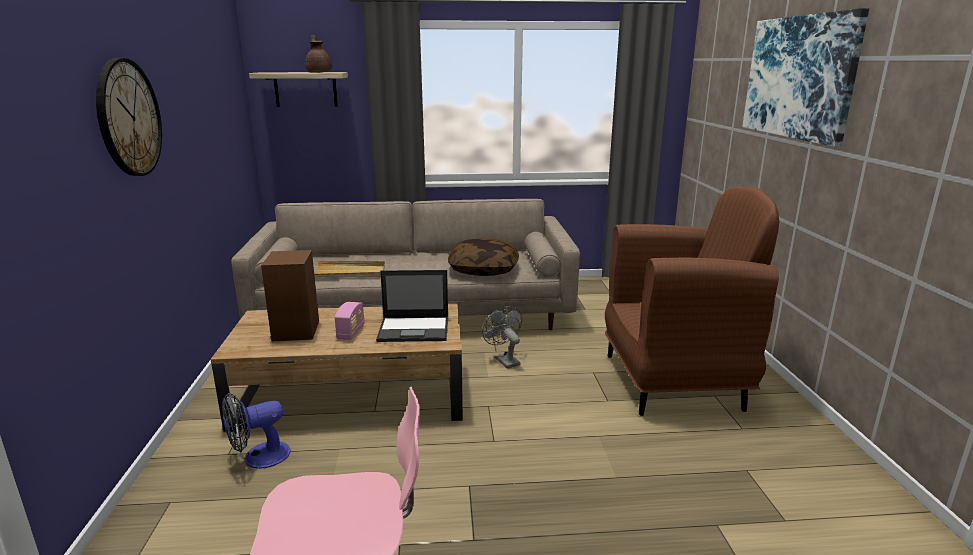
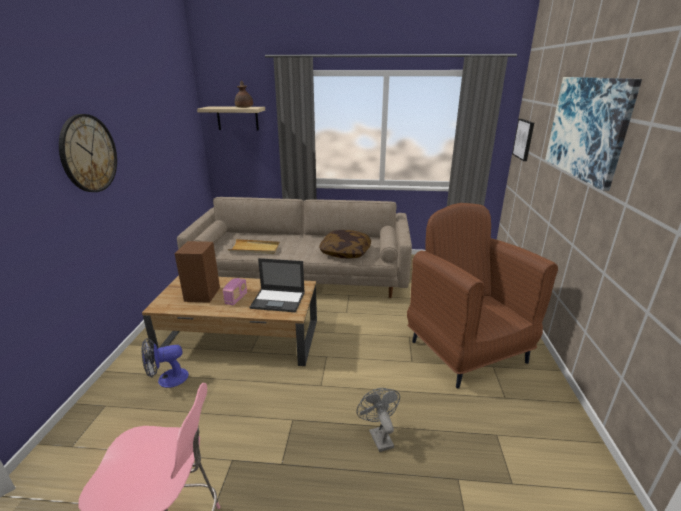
camera: 10 degrees right, 5 degrees up
grey fan [482,306,522,369] -> grey fan moved to [357,388,400,452]
brown armchair [605,187,779,416] -> brown armchair turned 120 degrees counterclockwise [407,203,558,389]
none -> picture [512,119,534,161]

